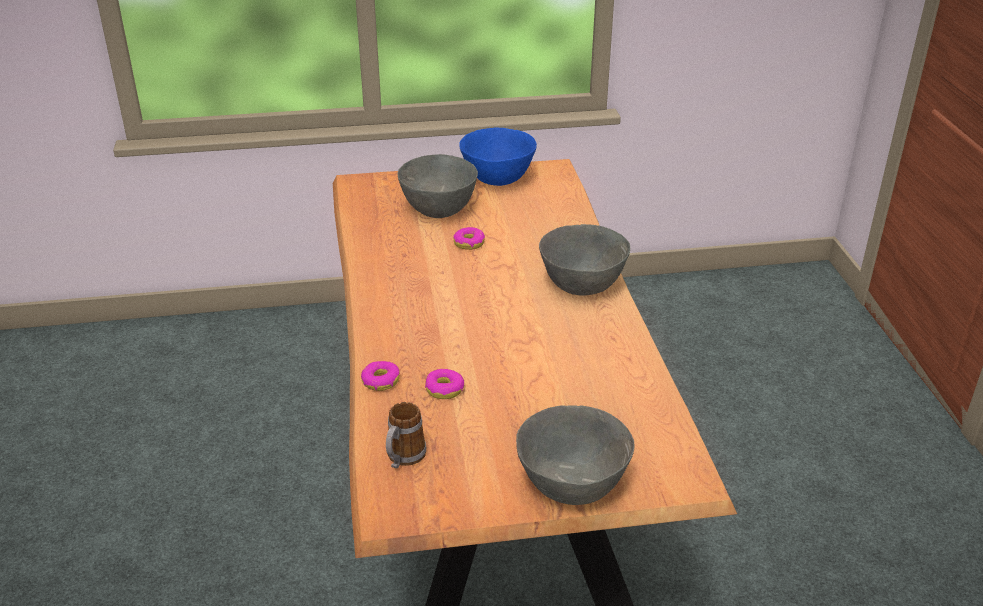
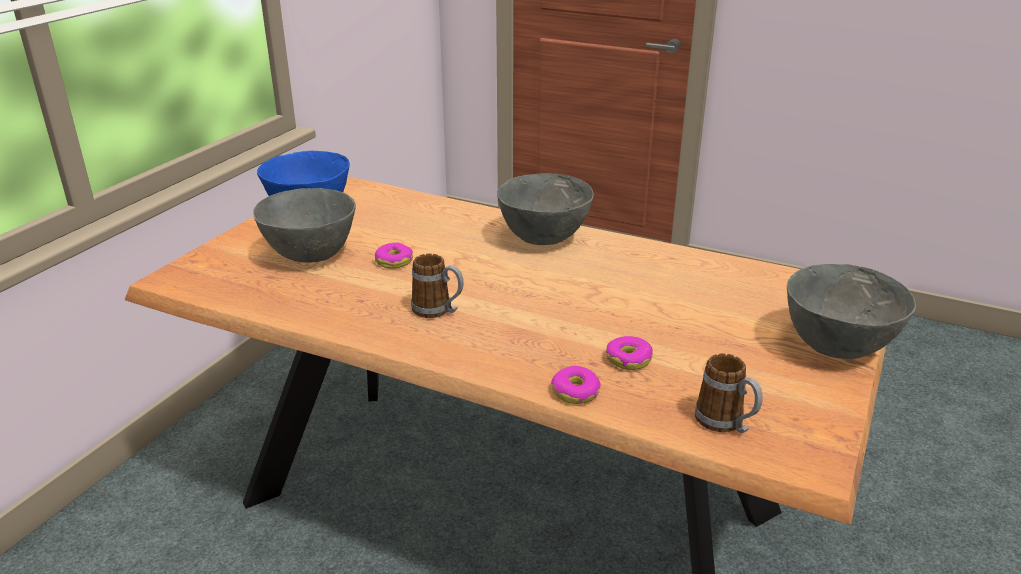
camera: 55 degrees left, 5 degrees down
none -> mug [411,253,464,318]

